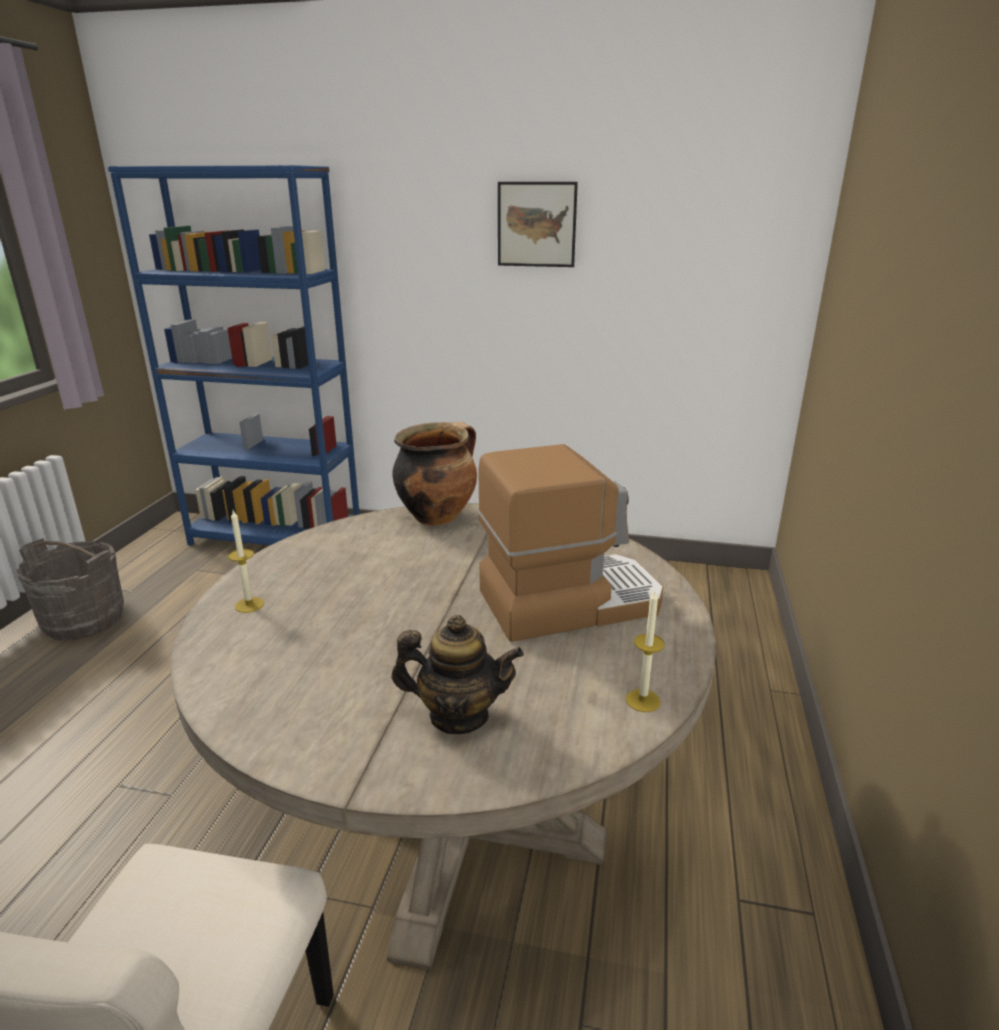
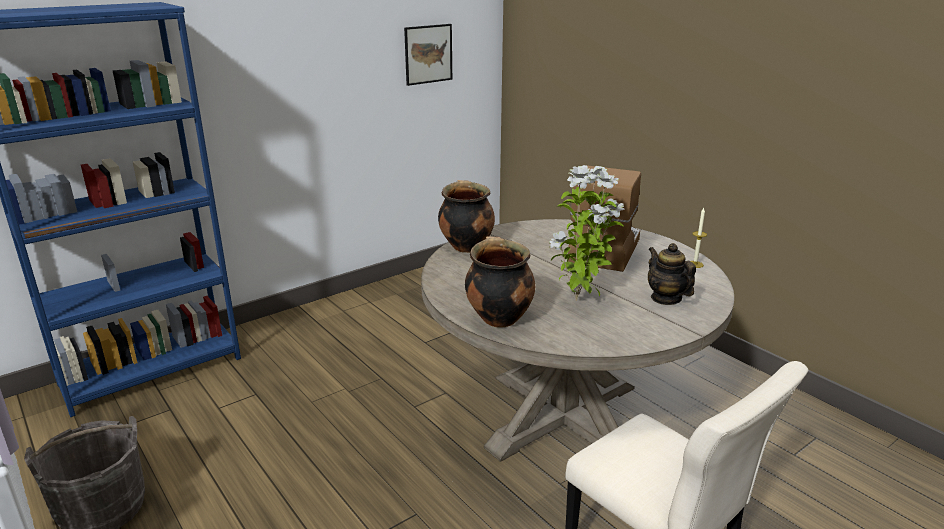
camera: 50 degrees left, 0 degrees up
candle [228,511,264,613] -> cooking pot [465,236,535,328]
teapot [391,615,524,734] -> teapot turned 75 degrees counterclockwise [648,243,696,305]
picture [498,182,578,267] -> picture moved to [404,24,452,86]
none -> potted plant [549,165,624,301]

